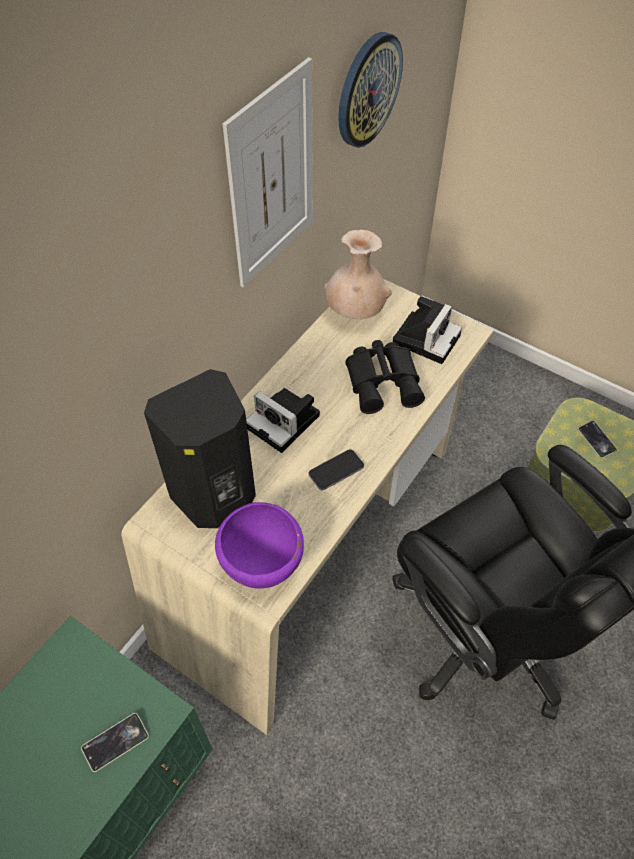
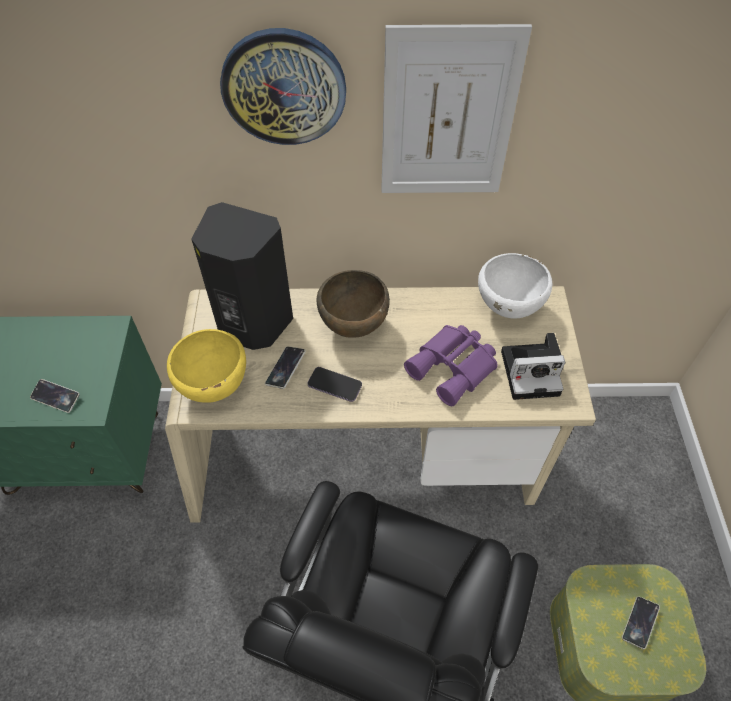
camera: 55 degrees right, 0 degrees up
purple bowl [215,502,304,589] -> yellow bowl [167,329,246,403]
camera [246,388,320,453] -> brown bowl [317,270,390,338]
beige vase [325,230,392,319] -> white bowl [478,253,552,319]
wall clock [338,32,403,148] -> wall clock moved to [220,28,346,145]
black binoculars [345,340,425,414] -> purple binoculars [404,325,498,406]
none -> phone [265,346,306,389]

